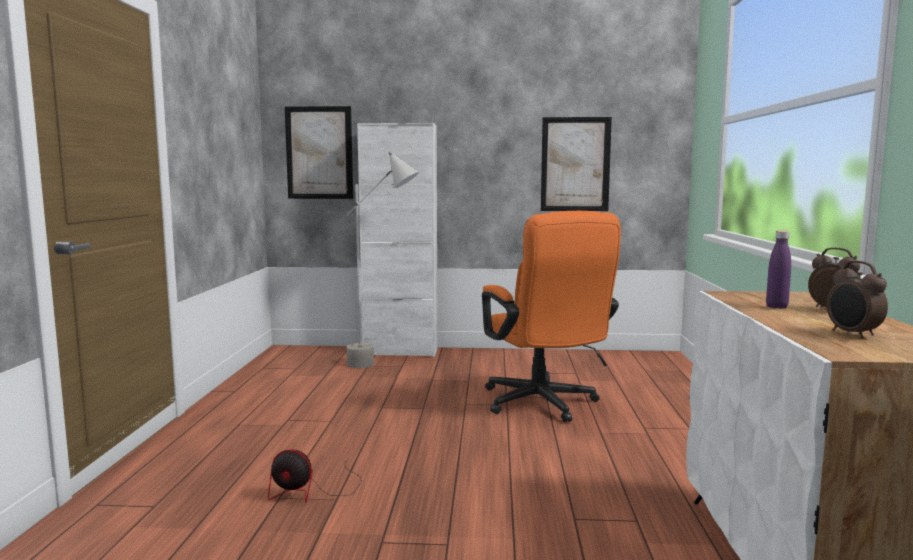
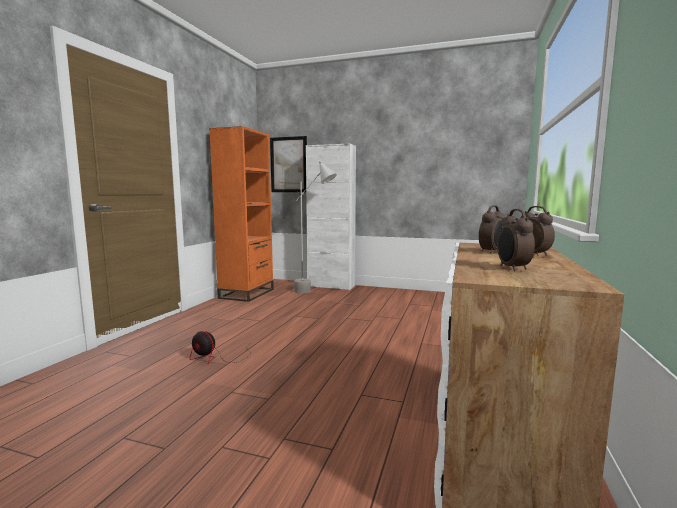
camera: 15 degrees right, 0 degrees up
orange office chair [482,211,621,422] -> none
picture [541,117,612,211] -> none
purple bottle [766,231,791,309] -> alarm clock [479,205,505,253]
none -> orange bookcase [209,126,274,302]

